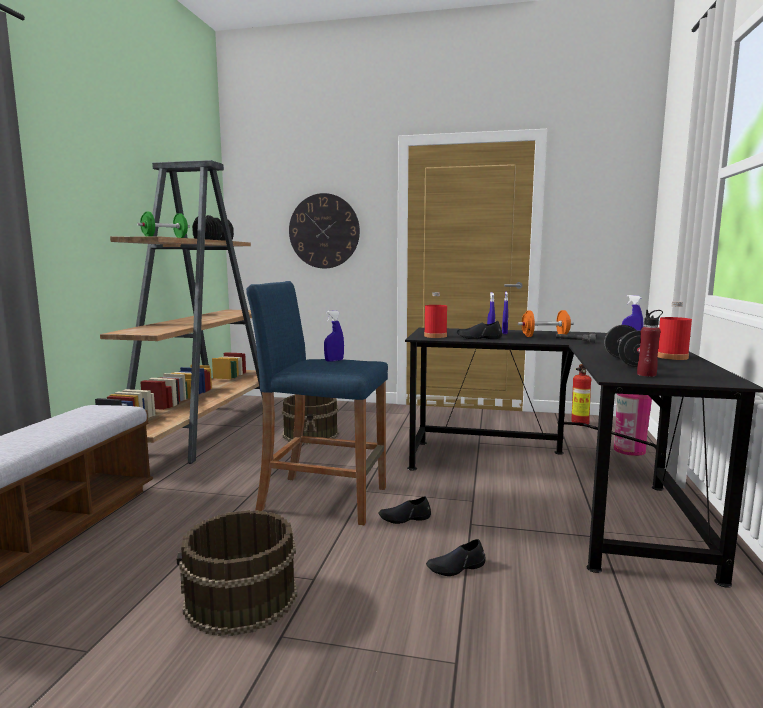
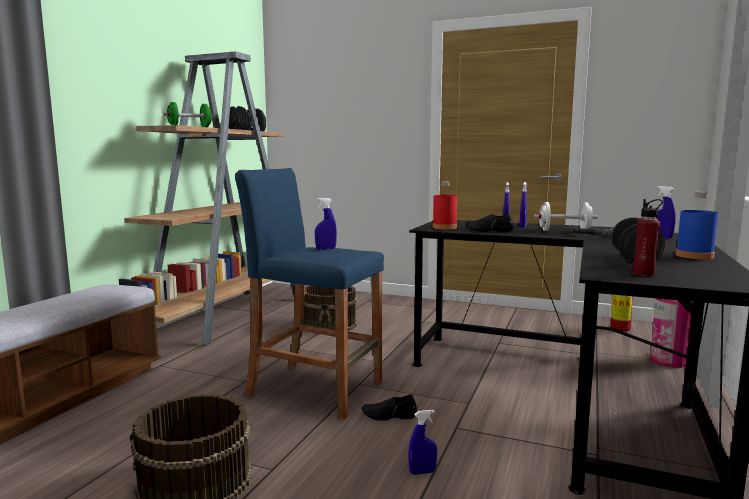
camera: 10 degrees right, 0 degrees up
wall clock [289,193,360,268] -> none
black shoe [426,539,485,576] -> blue spray bottle [408,410,437,475]
orange dumbbell [518,310,574,337] -> white dumbbell [534,202,598,231]
red bottle [658,301,692,360] -> blue bottle [675,192,718,259]

